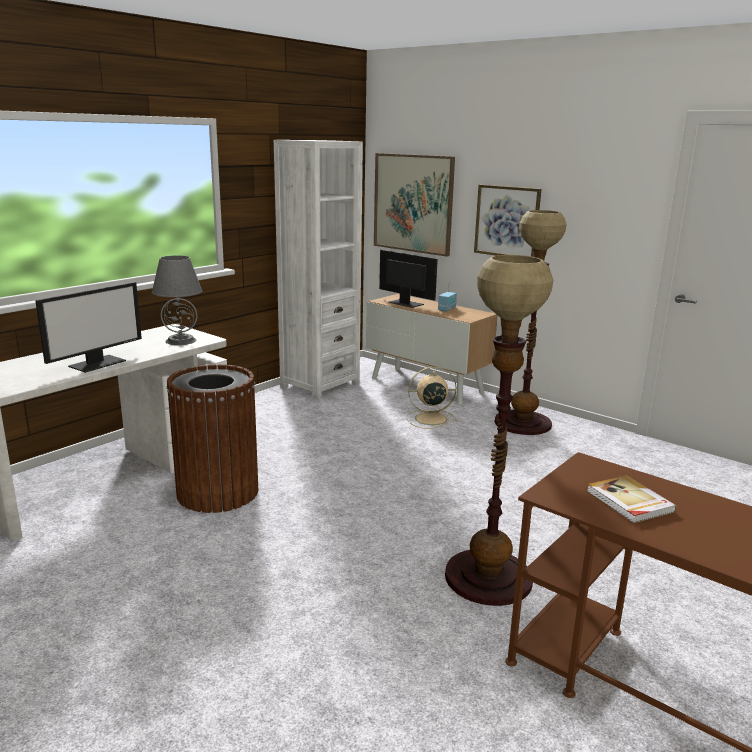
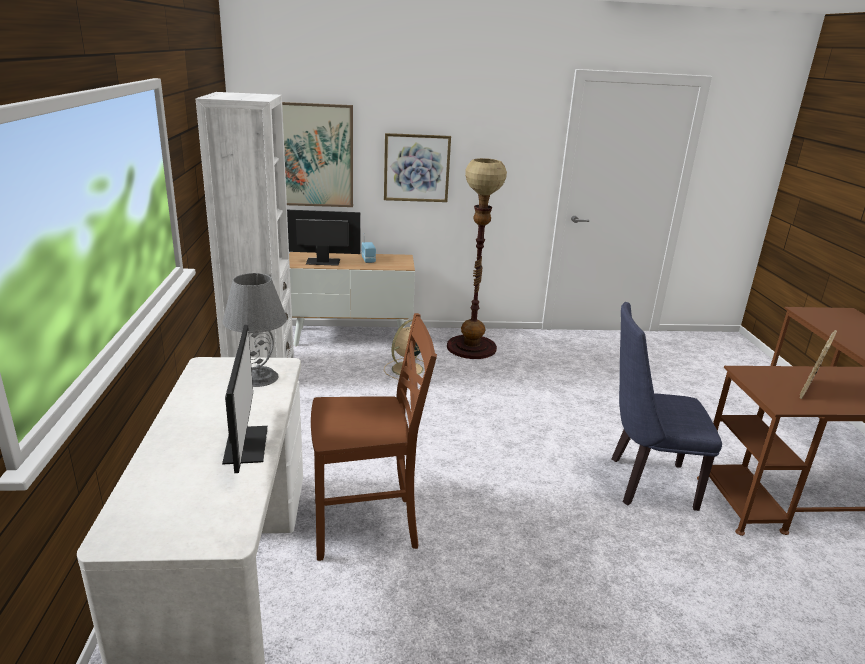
camera: 45 degrees left, 5 degrees up
brown trash can [167,364,258,513] -> brown chair [311,313,437,561]
floor lamp [445,255,553,606] -> blue chair [611,302,722,511]
book [587,475,676,523] -> picture frame [799,330,837,399]

